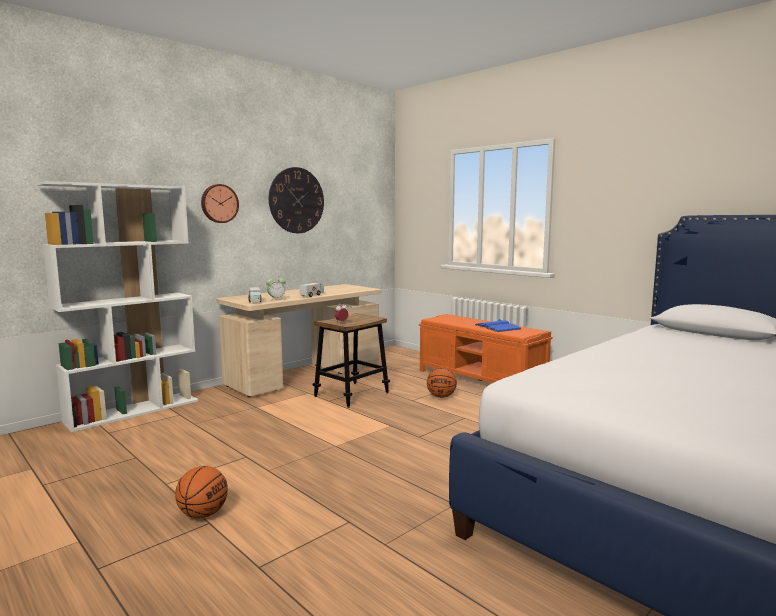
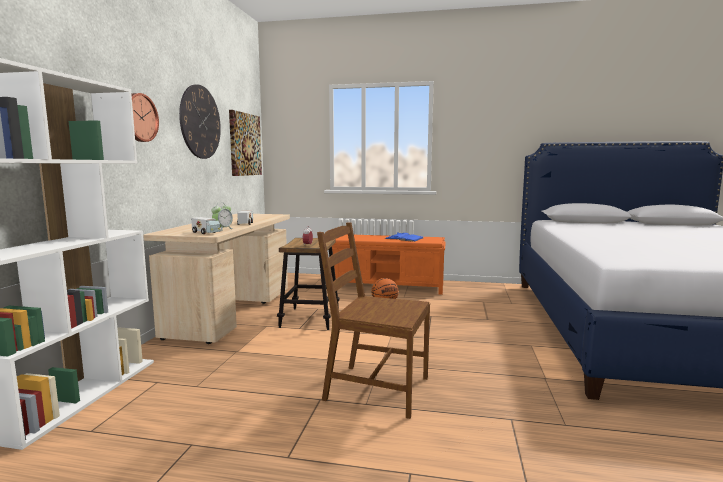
camera: 35 degrees left, 0 degrees up
basketball [175,466,228,518] -> none
none -> picture [229,110,262,176]
none -> brown chair [317,222,430,419]

